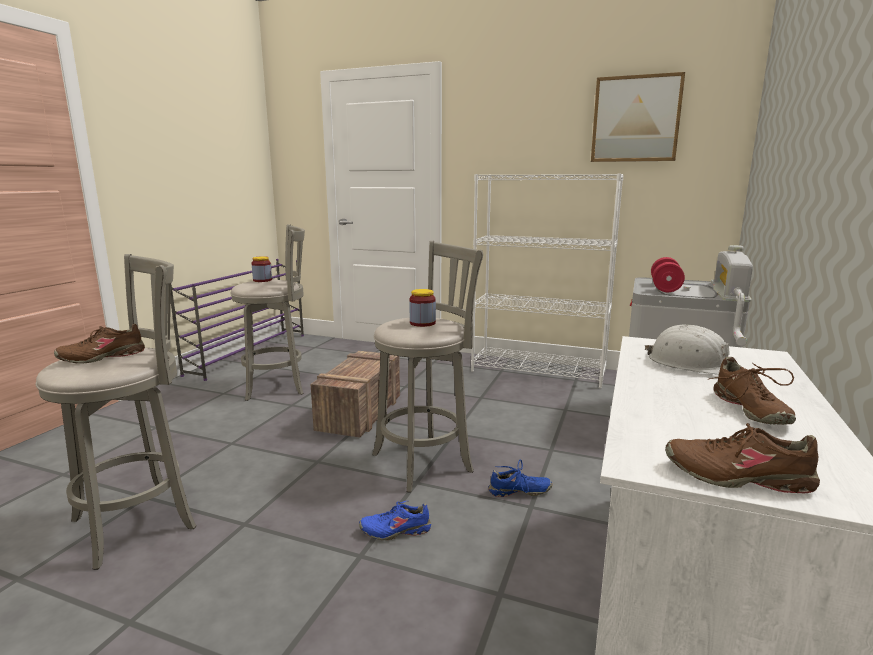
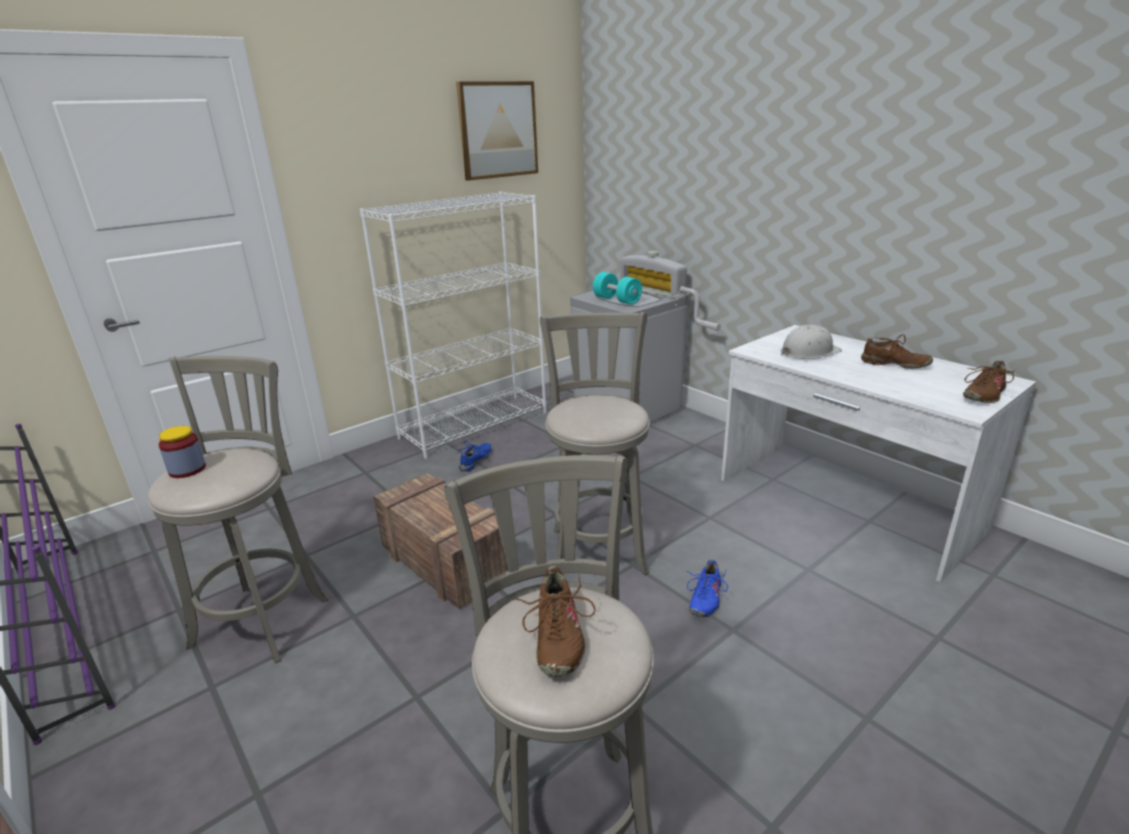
camera: 60 degrees left, 10 degrees up
jar [409,289,436,327] -> none
blue shoe [489,460,553,497] -> blue shoe moved to [457,440,492,472]
red dumbbell [651,257,685,292] -> turquoise dumbbell [593,272,642,305]

